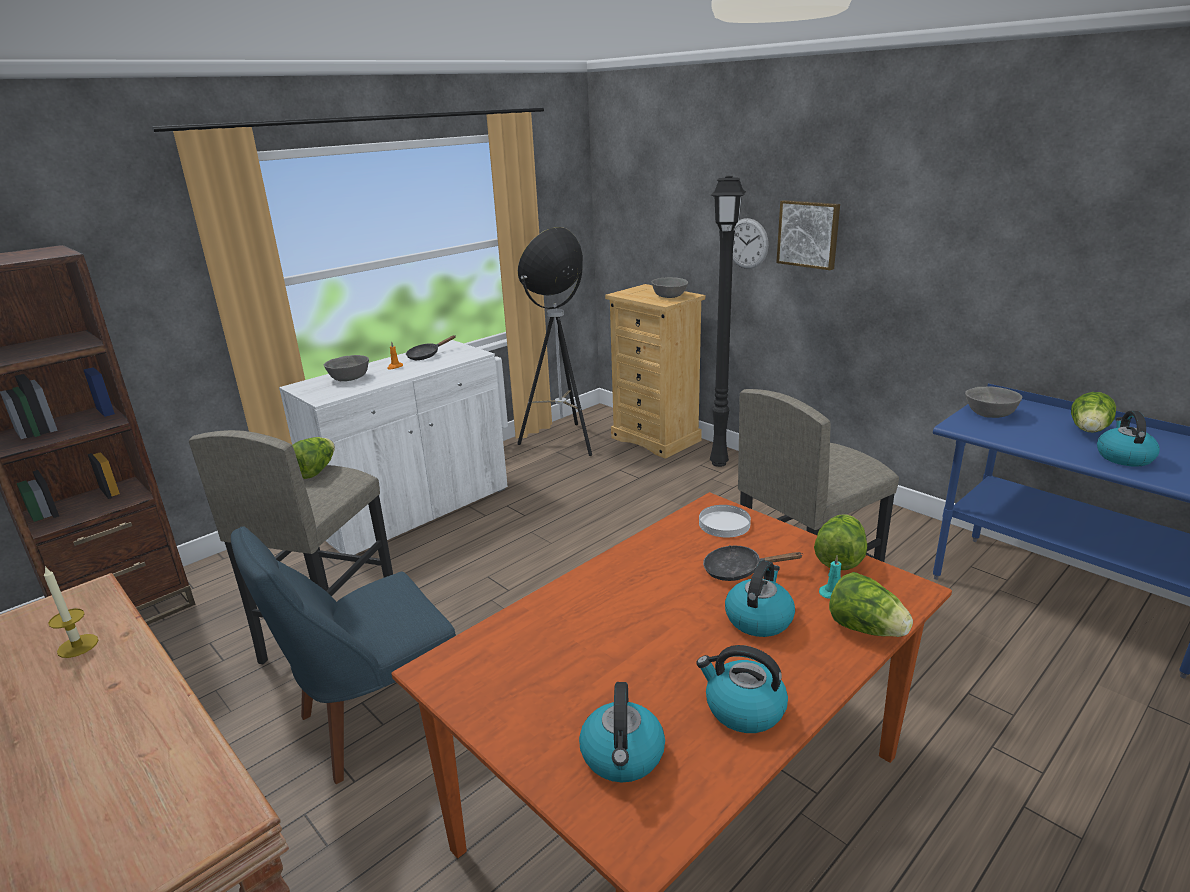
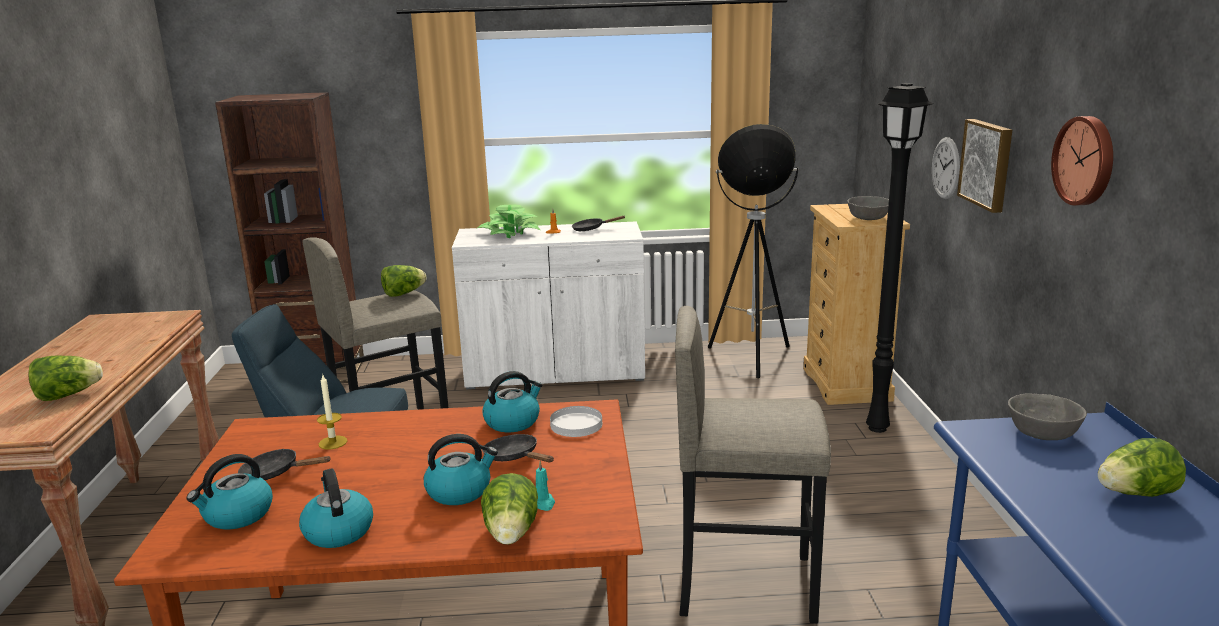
camera: 40 degrees right, 5 degrees down
candle [44,566,98,658] -> candle moved to [317,375,347,450]
grey bowl [324,355,369,381] -> potted plant [478,205,541,238]
lettuce [814,514,867,570] -> lettuce moved to [28,355,103,401]
kettle [1097,411,1160,467] -> kettle moved to [482,371,542,432]
none -> black frying pan [238,449,331,480]
none -> wall clock [1051,116,1113,206]

